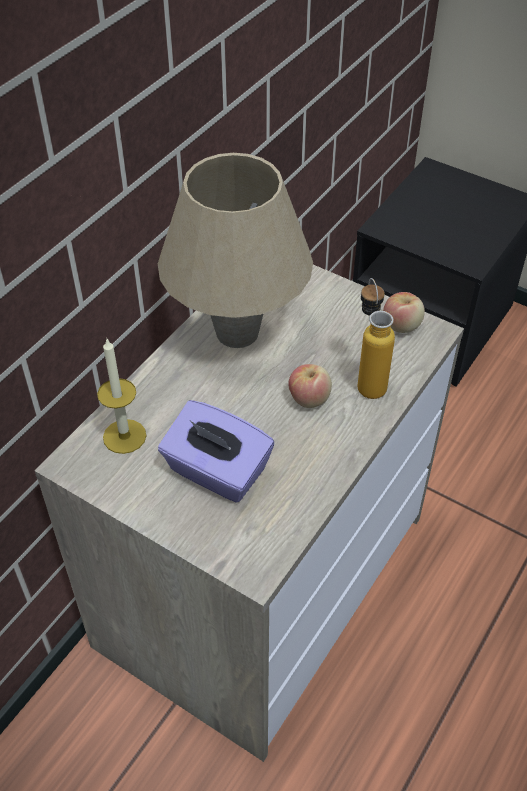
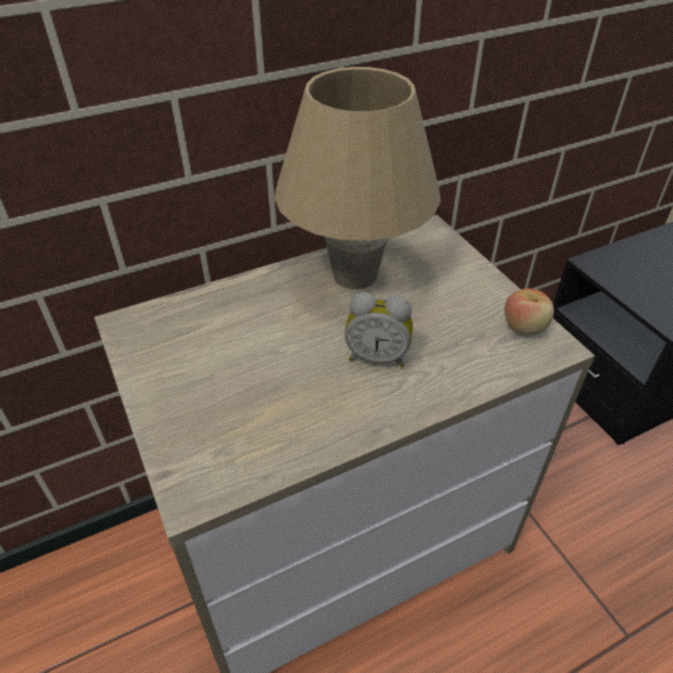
camera: 30 degrees right, 5 degrees down
candle [97,338,146,454] -> none
purple tissue box [158,400,274,503] -> none
apple [288,364,332,408] -> alarm clock [345,292,413,367]
bottle [357,278,395,399] -> none

